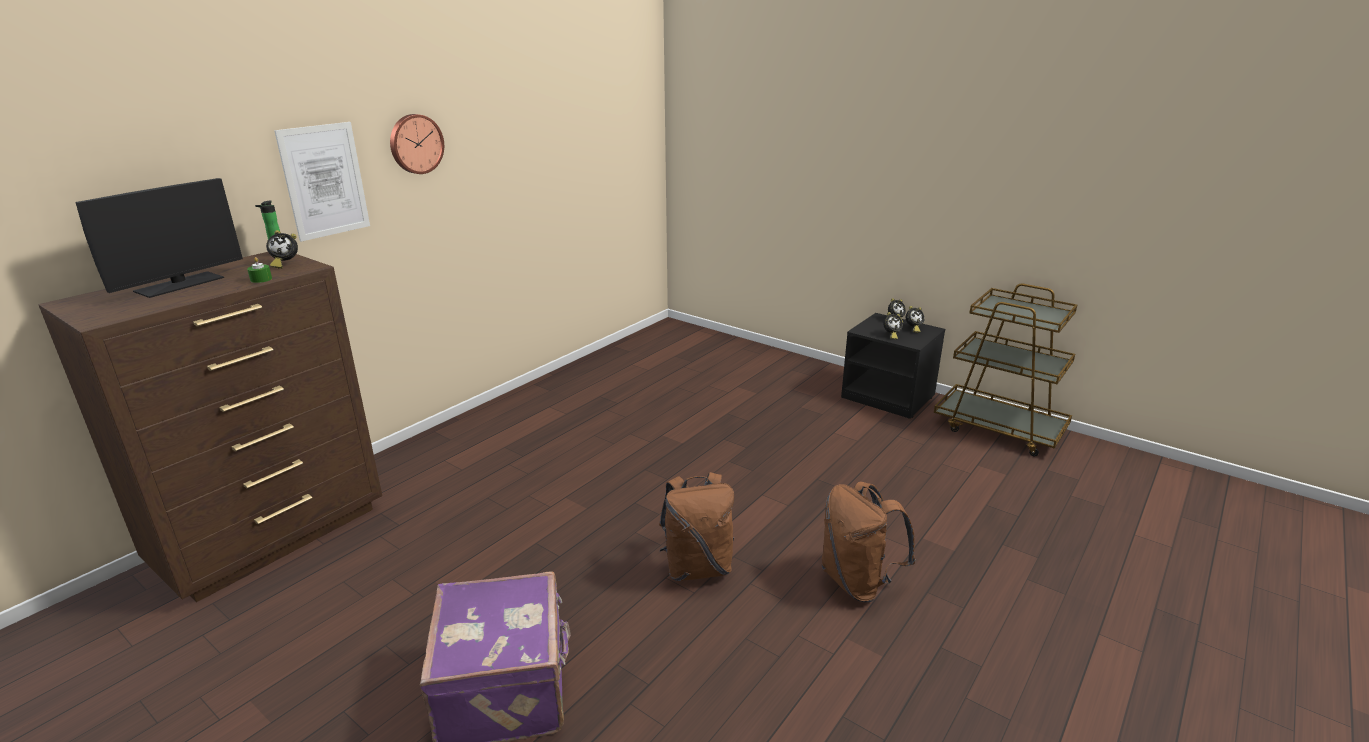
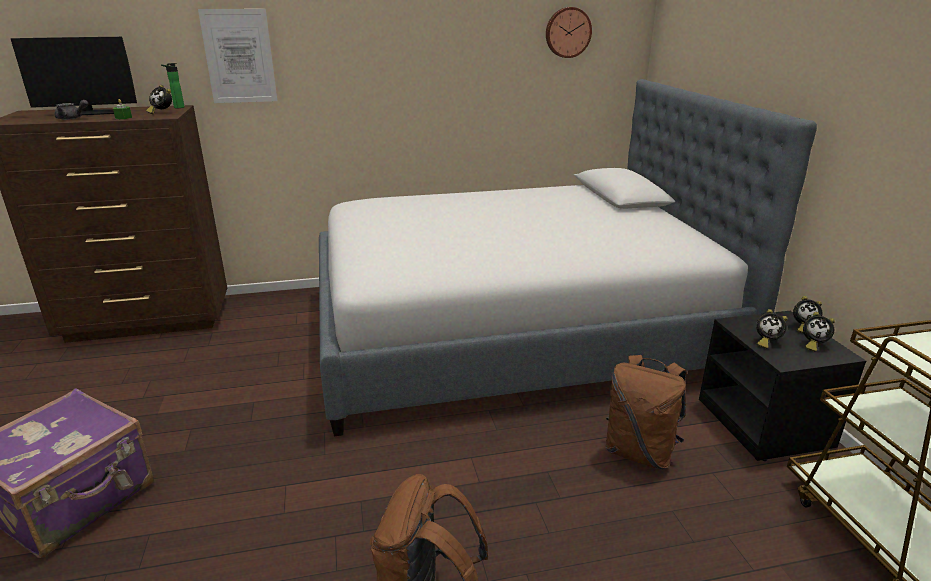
camera: 40 degrees right, 0 degrees up
wall clock [390,114,444,174] -> wall clock moved to [546,7,592,58]
brown backpack [659,472,734,581] -> brown backpack moved to [606,355,687,469]
none -> grey teapot [55,100,89,120]
none -> bed [319,79,817,436]

